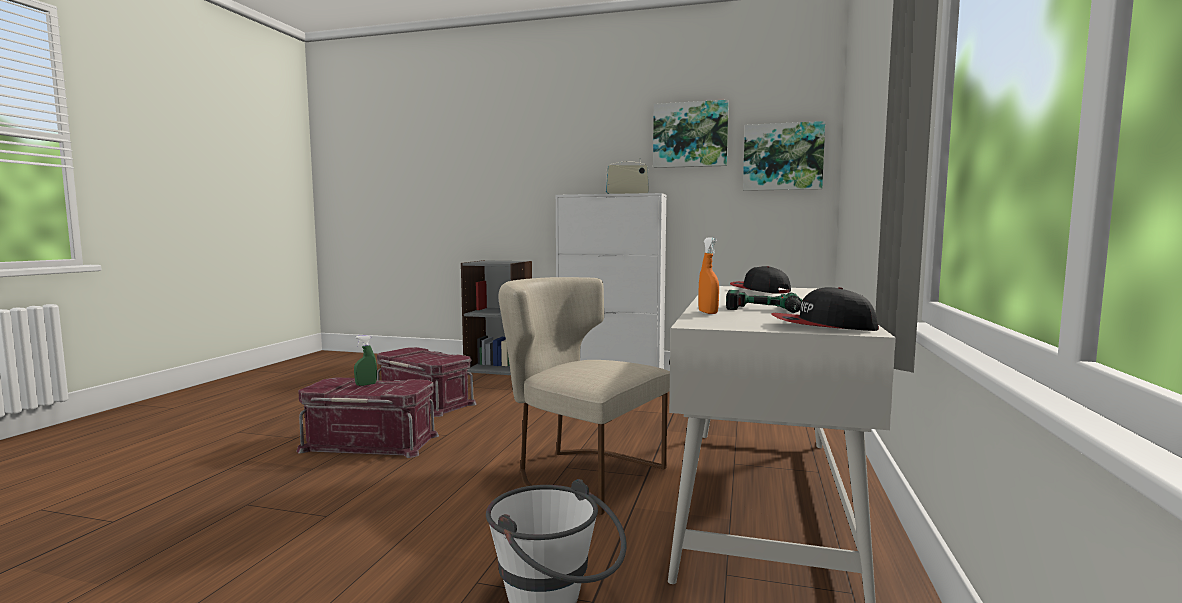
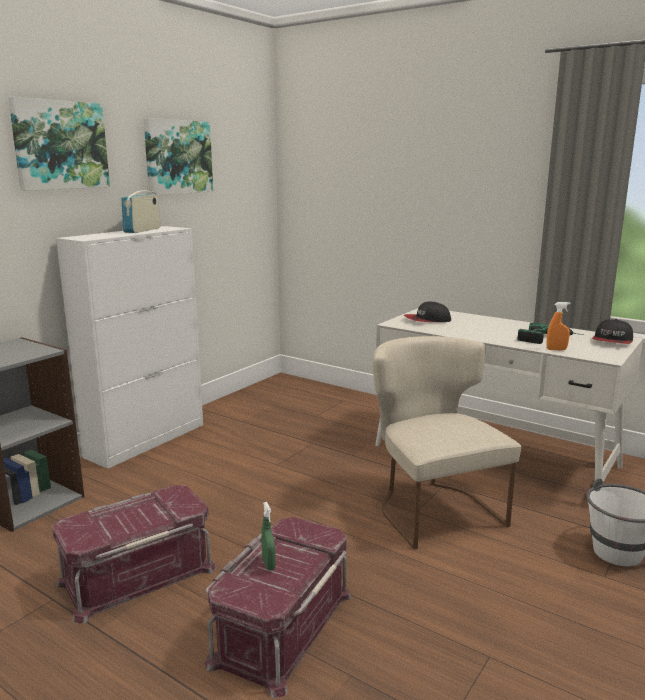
camera: 70 degrees left, 10 degrees up
beige chair [499,277,670,515] -> beige chair turned 105 degrees clockwise [373,336,521,550]
picture [743,121,825,191] -> picture moved to [8,97,110,191]

